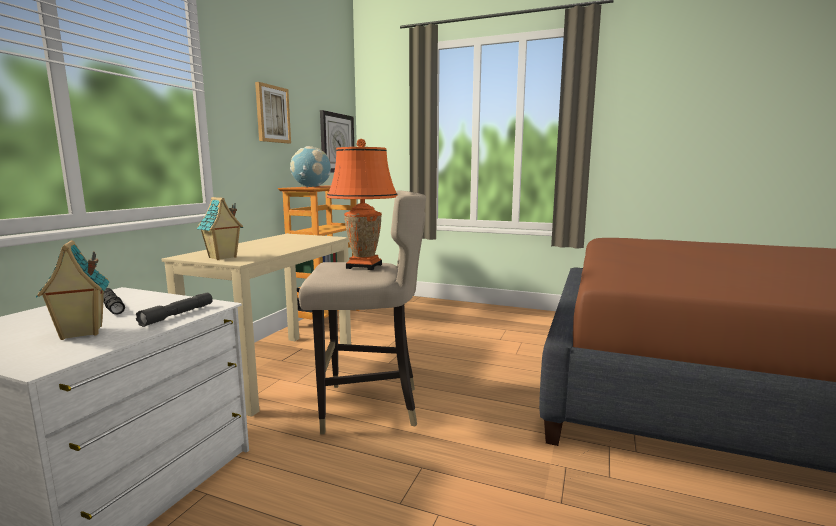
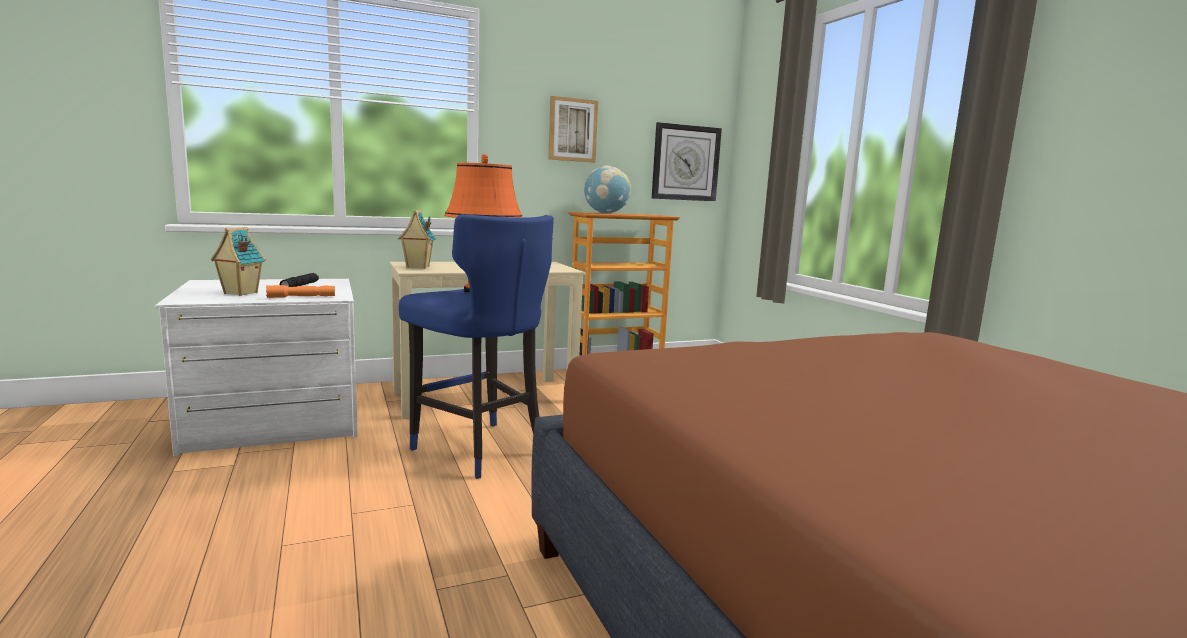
camera: 45 degrees right, 0 degrees up
grey flashlight [136,293,213,327] -> orange flashlight [266,285,335,298]
beige stool [299,190,426,434] -> blue stool [399,214,554,479]

